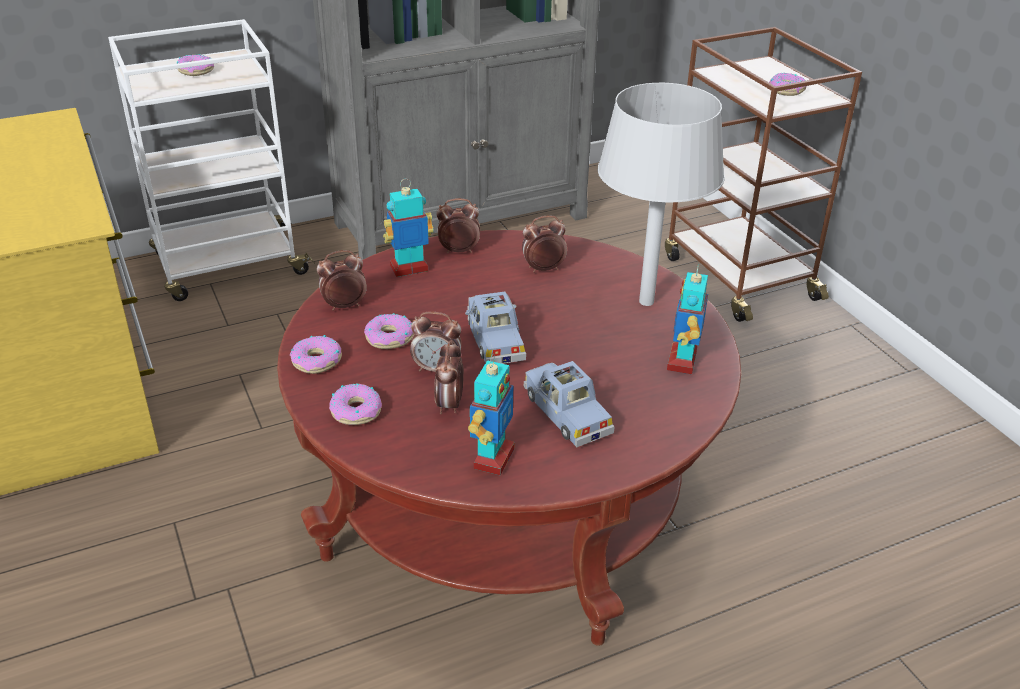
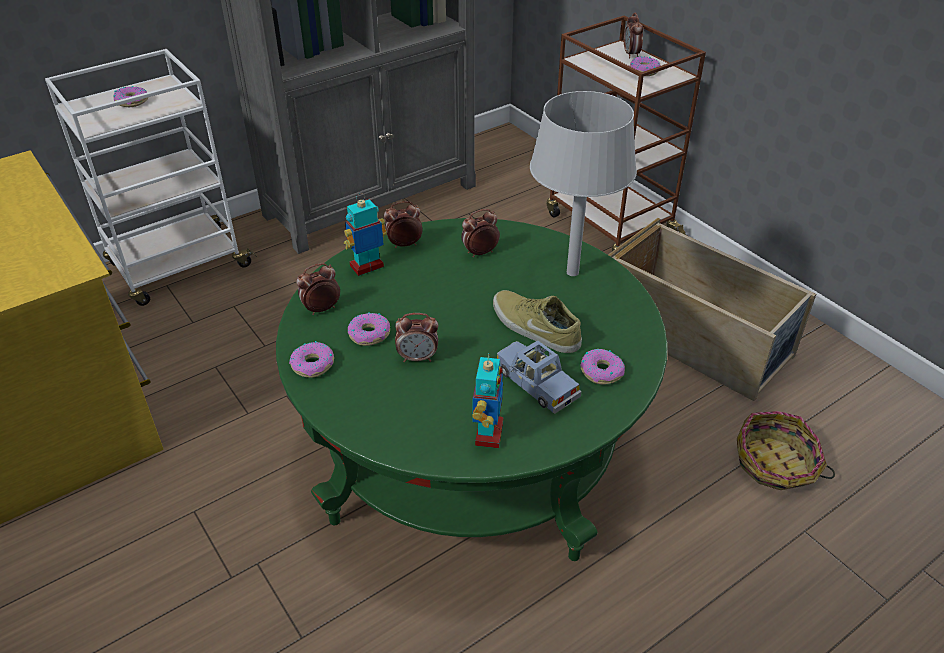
camera: 10 degrees left, 5 degrees up
red coffee table [277,230,741,646] -> green coffee table [276,218,668,561]
donut [329,384,382,425] -> donut moved to [581,349,625,384]
alarm clock [434,340,464,414] -> alarm clock moved to [624,12,643,59]
blue toy car [465,292,526,364] -> none
toy robot [667,264,708,374] -> none
none -> beige shoe [493,290,582,353]
none -> beige storage box [608,218,816,401]
none -> basket [737,411,835,490]

